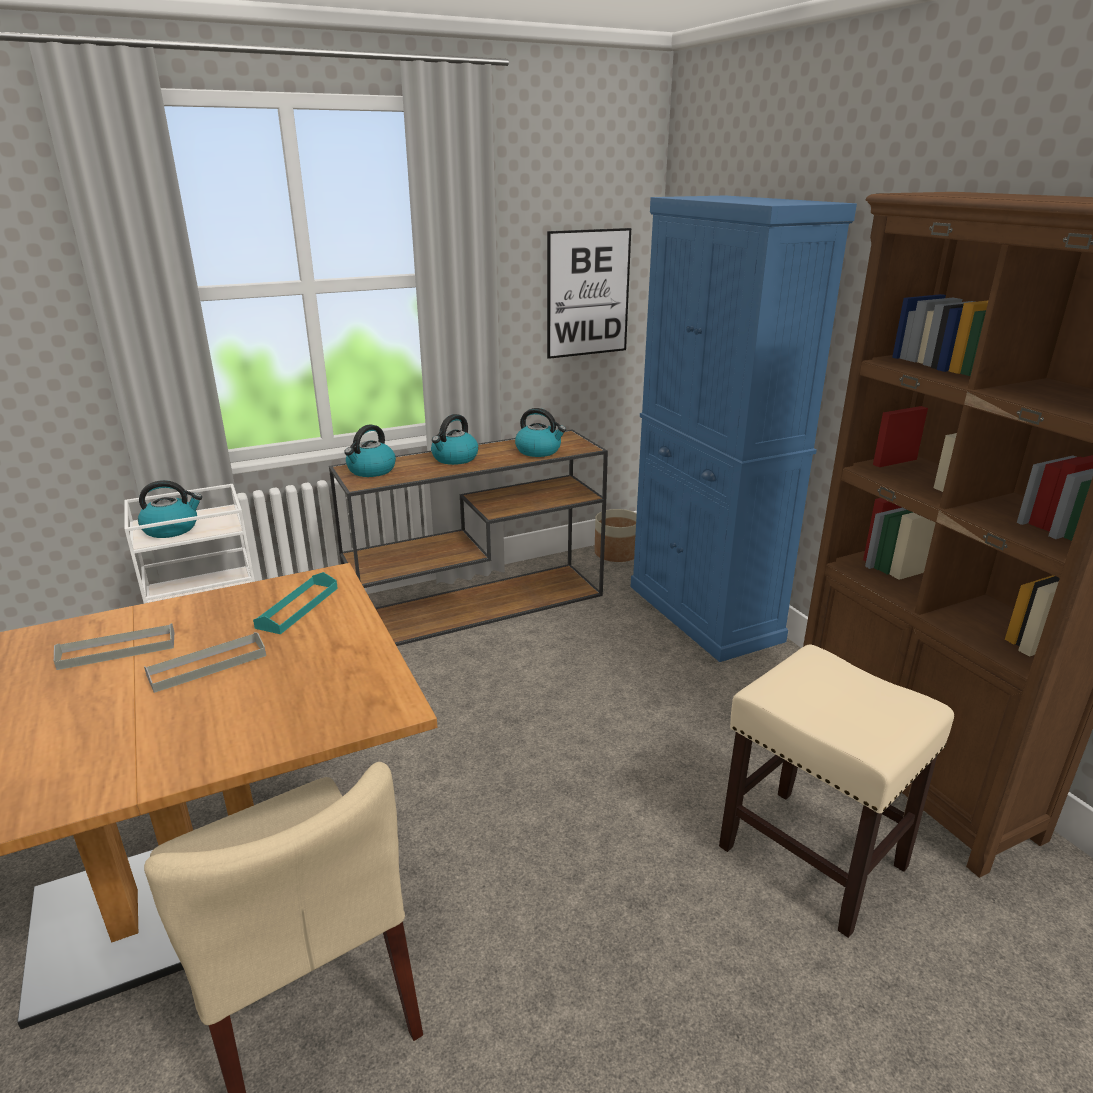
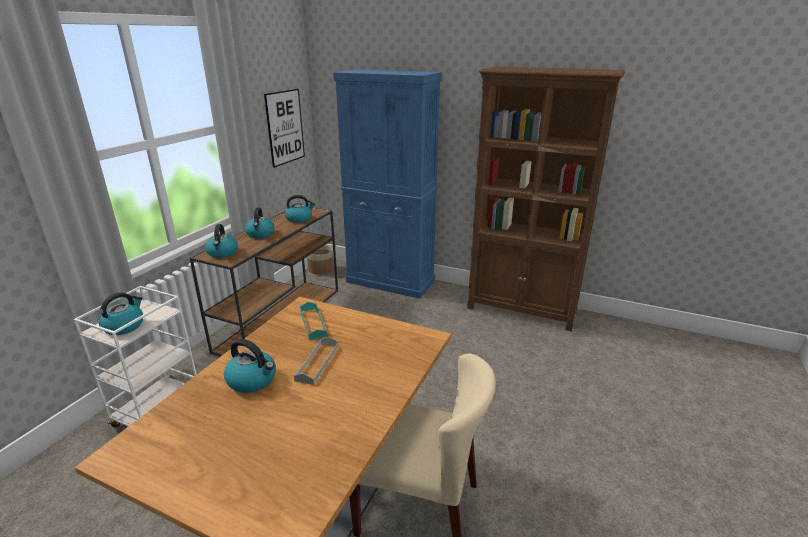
camera: 40 degrees left, 0 degrees up
grey tray [54,623,174,670] -> kettle [224,339,276,393]
beige stool [719,644,954,938] -> none

